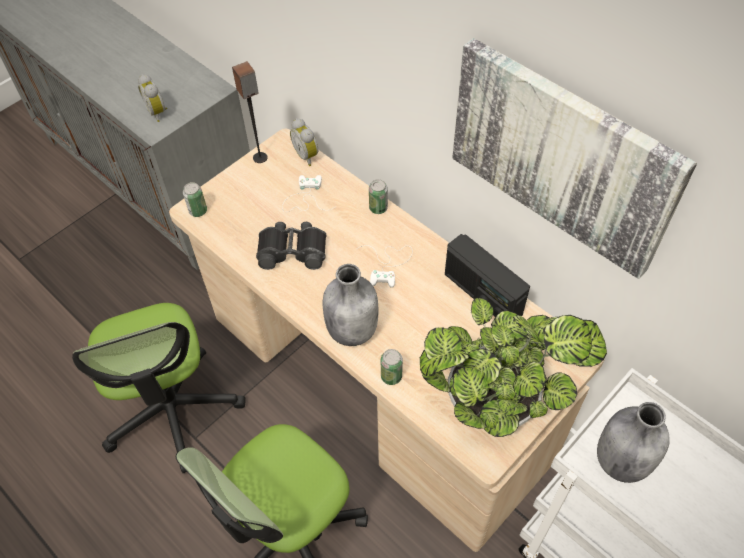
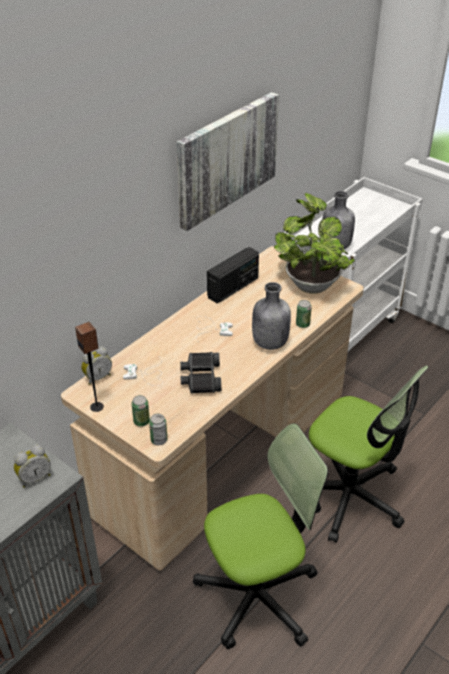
camera: 95 degrees left, 15 degrees down
can [369,179,388,214] -> can moved to [132,395,150,427]

